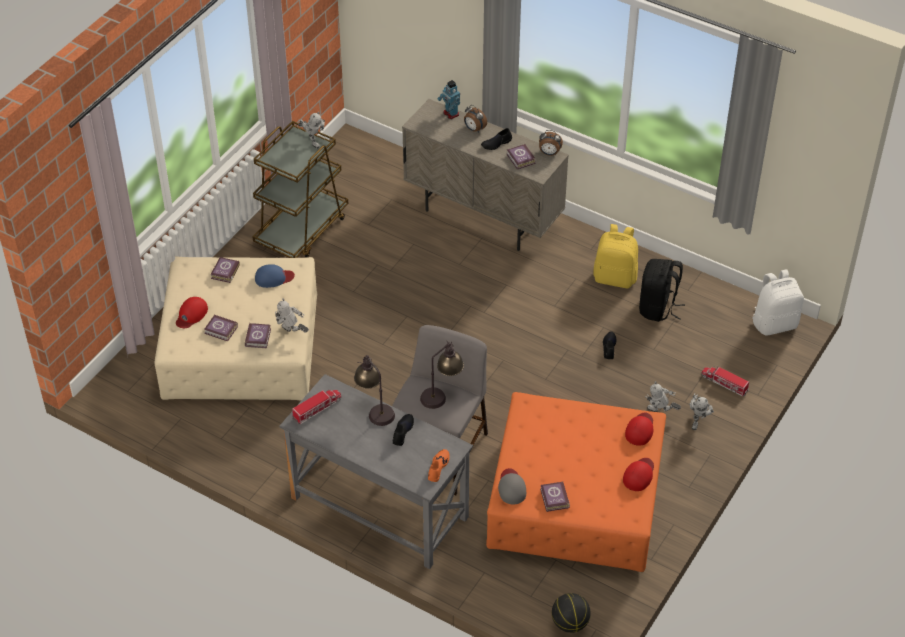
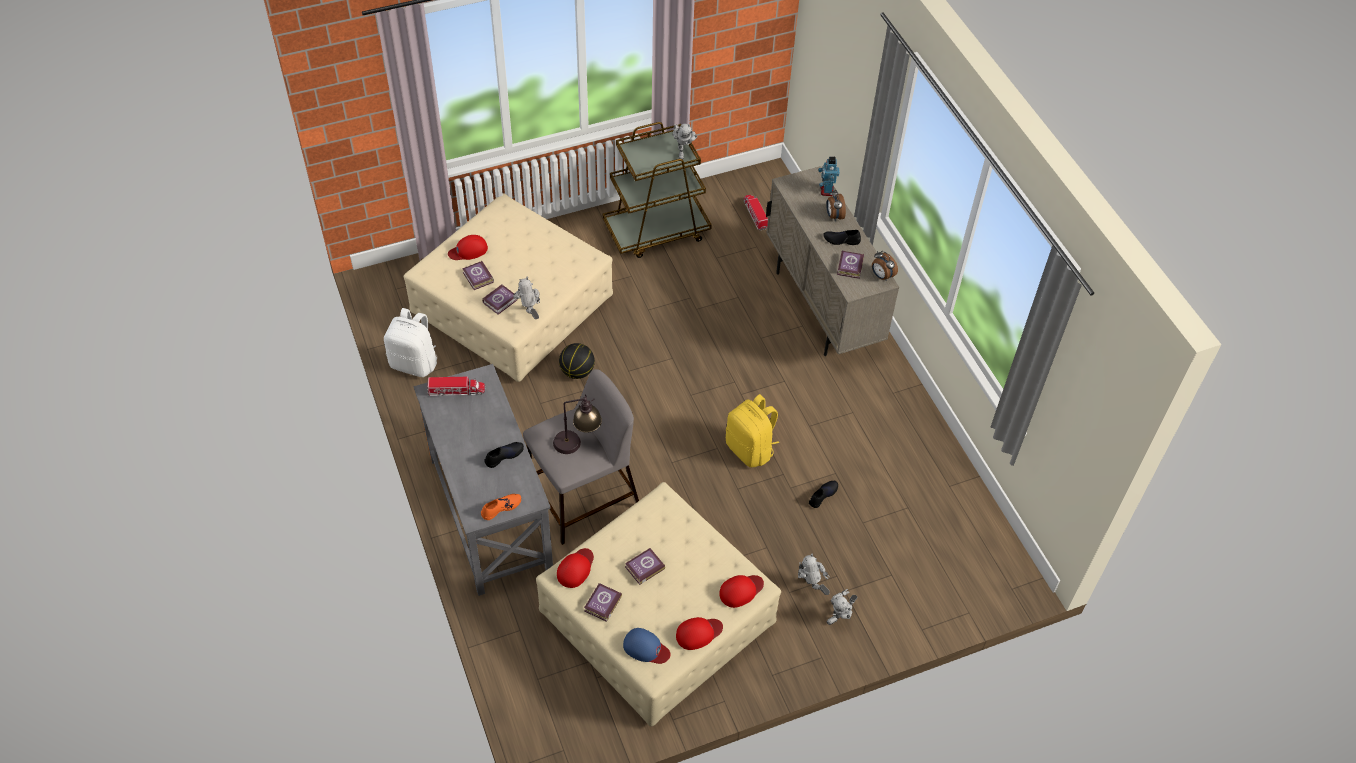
camera: 35 degrees right, 5 degrees up
book [210,257,240,283] -> book moved to [625,548,665,585]
blue cap [255,264,295,288] -> blue cap moved to [623,628,671,664]
table lamp [354,355,395,426] -> none
orange ottoman [486,392,666,572] -> beige ottoman [536,482,781,727]
grey cap [498,468,526,504] -> red cap [557,548,594,588]
basketball [552,593,591,633] -> basketball moved to [559,343,595,379]
yellow backpack [593,224,638,288] -> yellow backpack moved to [726,394,779,467]
black backpack [639,259,685,322] -> none
toy truck [701,366,749,397] -> toy truck moved to [743,195,768,230]
white backpack [752,269,804,336] -> white backpack moved to [384,308,438,377]

